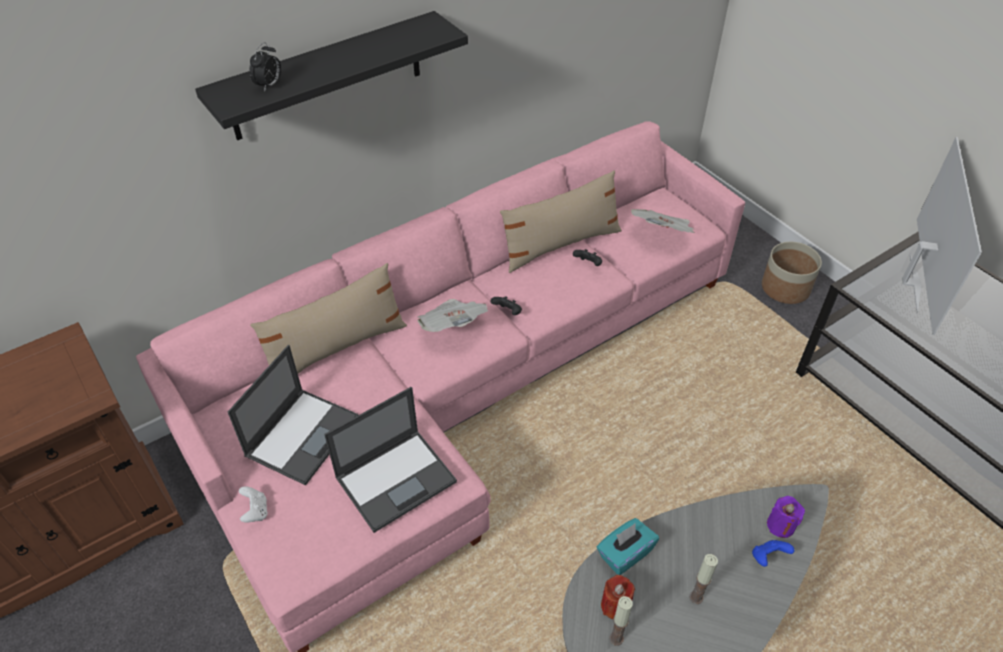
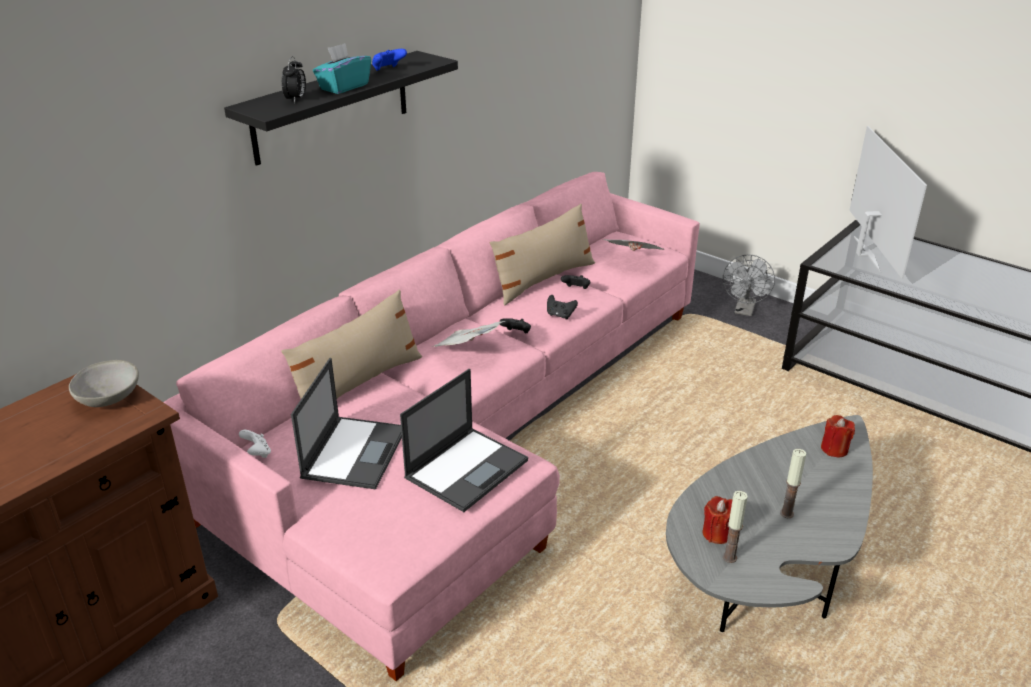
camera: 15 degrees left, 15 degrees down
white game controller [239,486,268,522] -> white game controller moved to [239,430,271,458]
turquoise tissue box [597,518,659,575] -> turquoise tissue box moved to [313,43,371,94]
blue game controller [752,540,795,567] -> blue game controller moved to [372,49,407,71]
planter [762,242,822,304] -> grey fan [723,255,775,316]
purple candle [767,496,805,538] -> red candle [821,415,855,457]
none -> grey bowl [69,360,139,407]
none -> black game controller [547,295,578,320]

